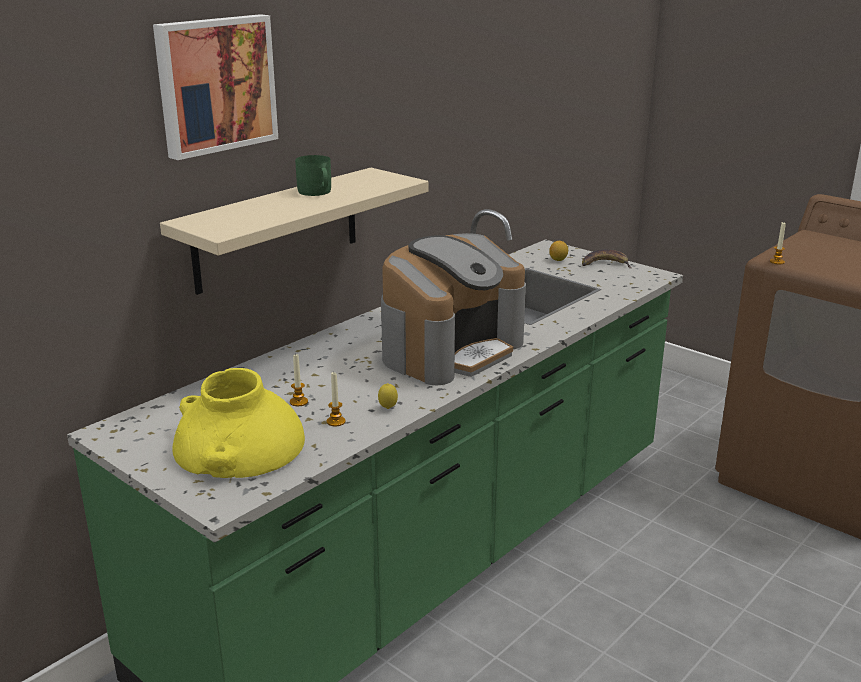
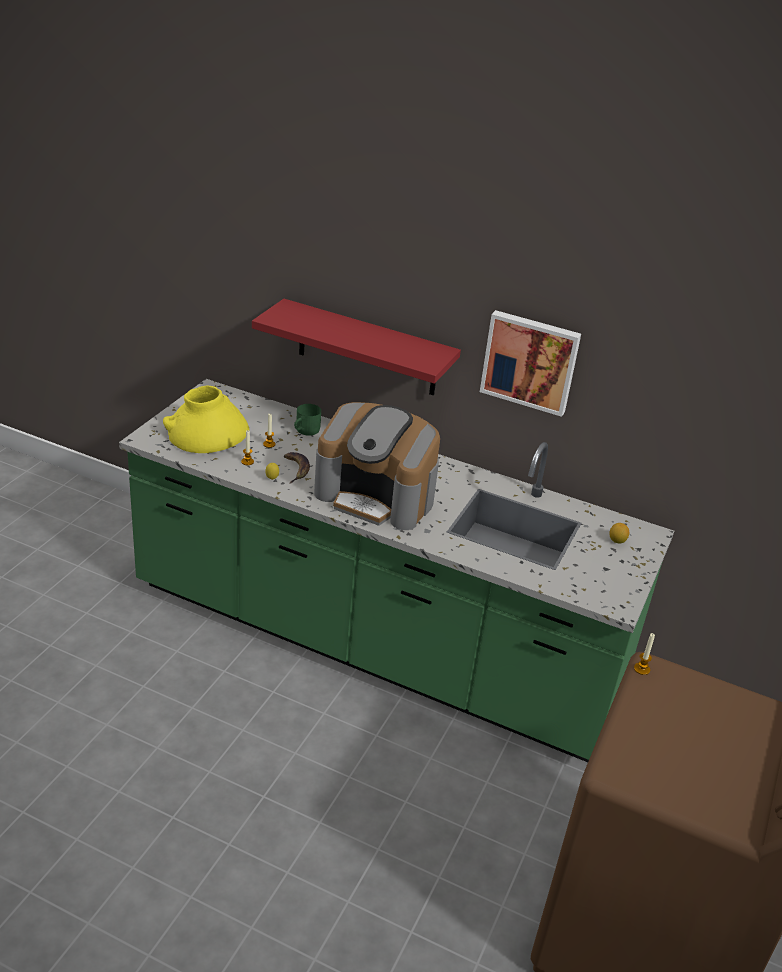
camera: 70 degrees right, 10 degrees up
picture [153,14,278,160] -> picture moved to [480,310,581,417]
beige shelf [160,168,429,295] -> red shelf [252,299,461,396]
green mug [295,155,331,196] -> green mug moved to [294,404,321,436]
banana [582,250,631,268] -> banana moved to [284,452,310,484]

